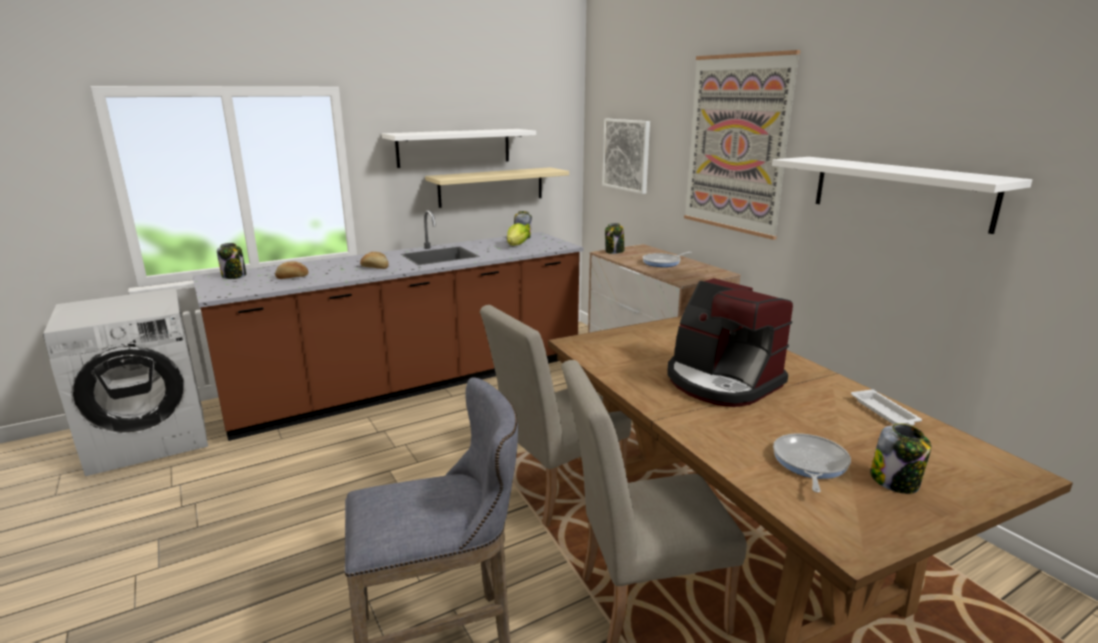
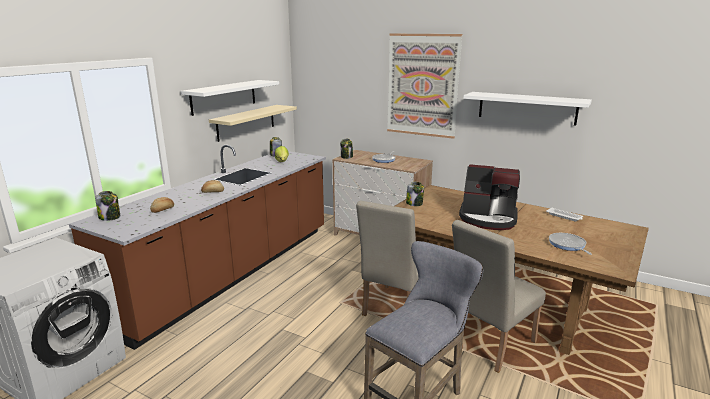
camera: 30 degrees left, 0 degrees up
picture [602,119,650,194] -> none
jar [870,424,931,494] -> jar moved to [406,181,424,206]

